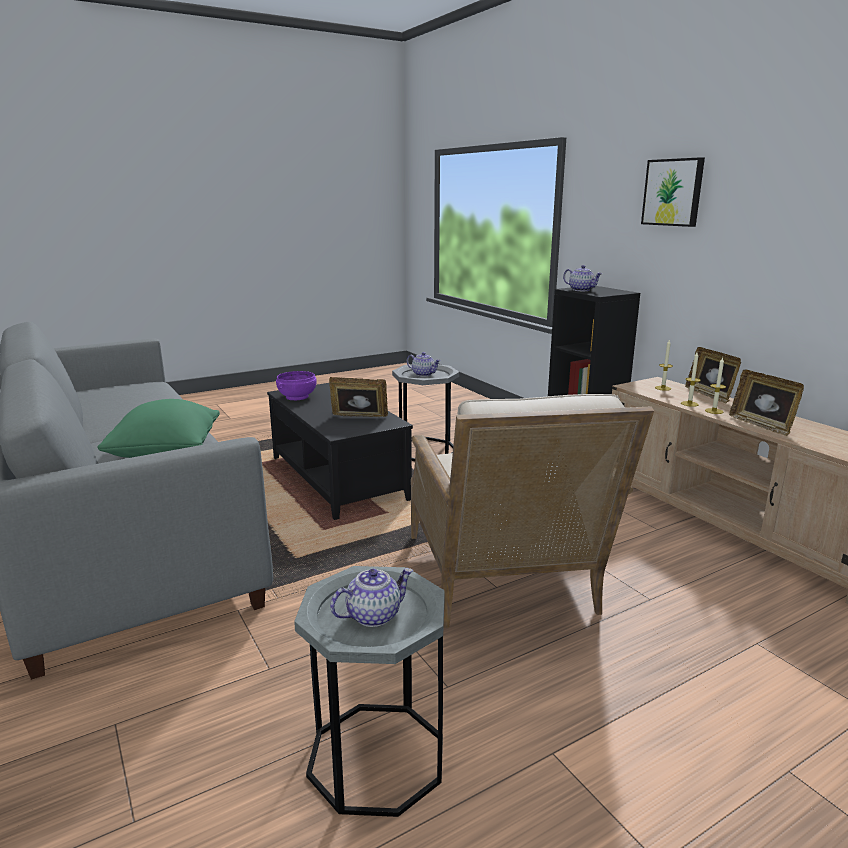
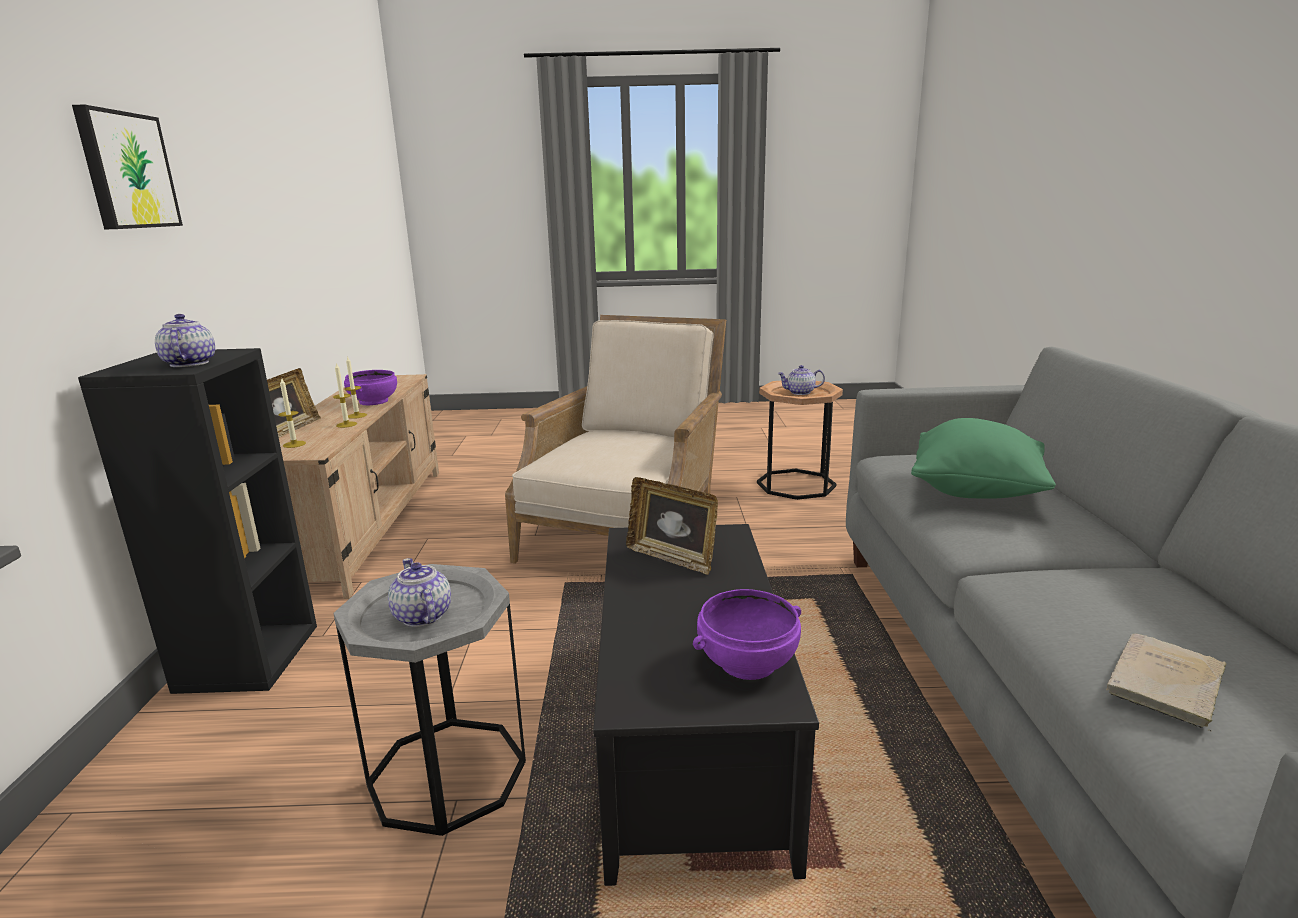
camera: 150 degrees left, 0 degrees up
grey side table [294,566,445,817] -> brown side table [757,381,843,500]
picture frame [729,370,804,436] -> purple bowl [344,370,397,405]
none -> beige book [1106,633,1227,731]

